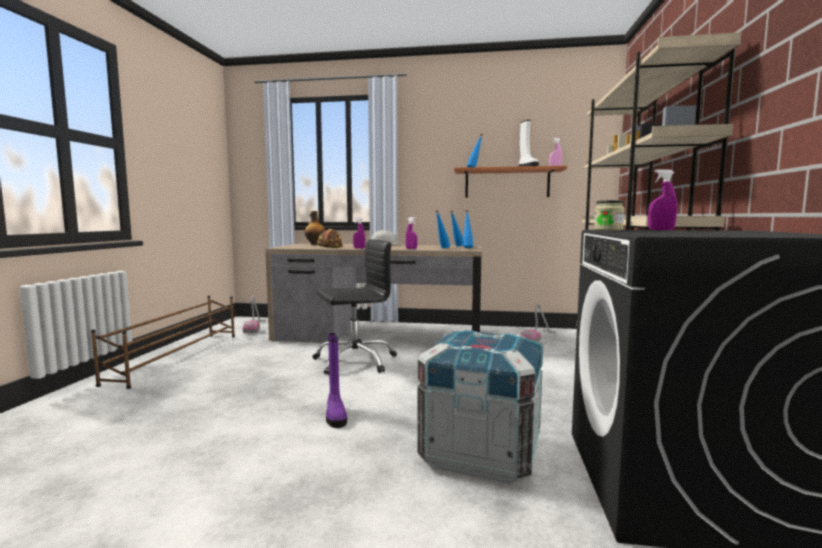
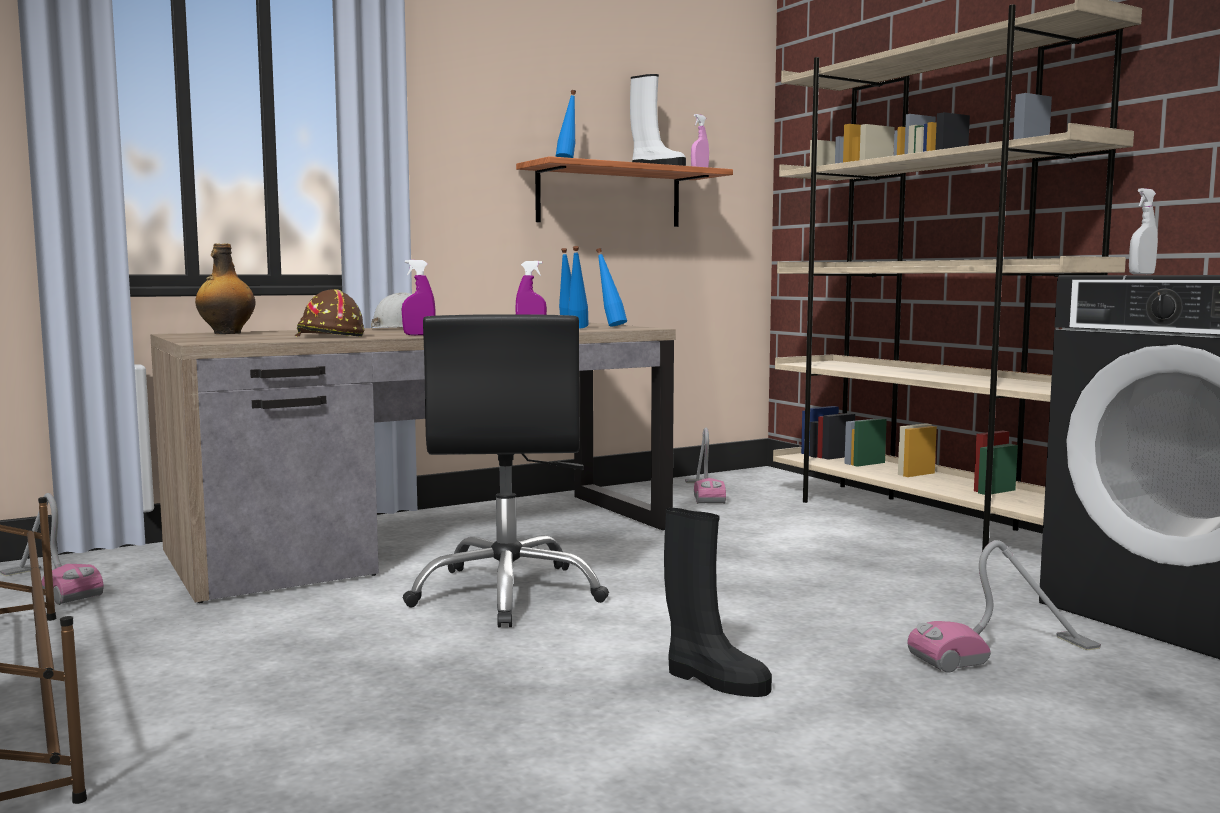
camera: 40 degrees left, 0 degrees up
black office chair [312,239,397,375] -> black office chair turned 150 degrees clockwise [403,314,609,628]
purple boot [326,333,347,428] -> black boot [664,508,772,697]
crate [417,329,543,484] -> vacuum cleaner [907,540,1101,673]
jar [594,200,625,230] -> none
purple spray bottle [648,169,677,230] -> white spray bottle [1129,188,1158,275]

